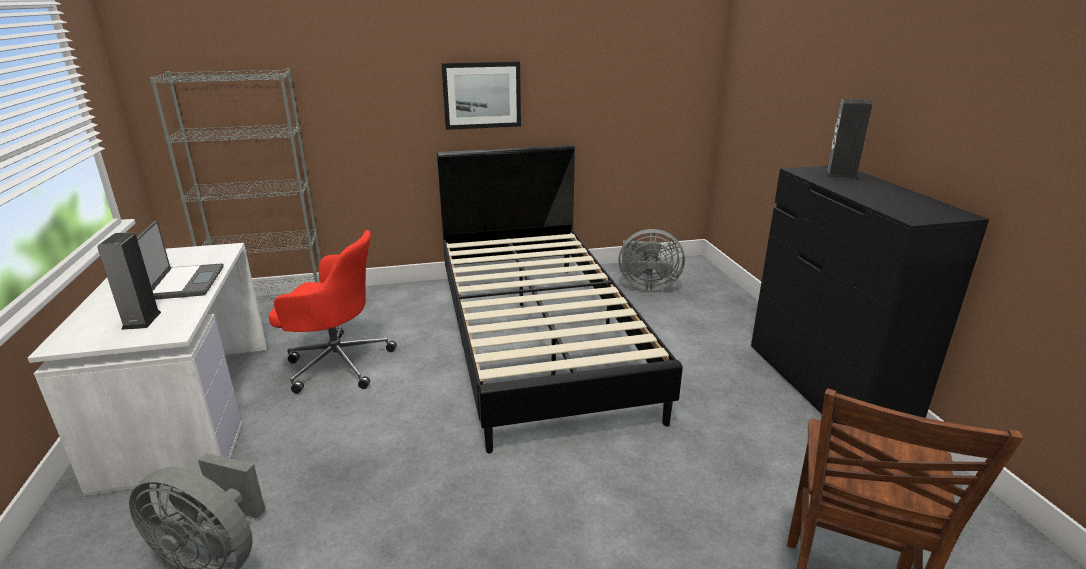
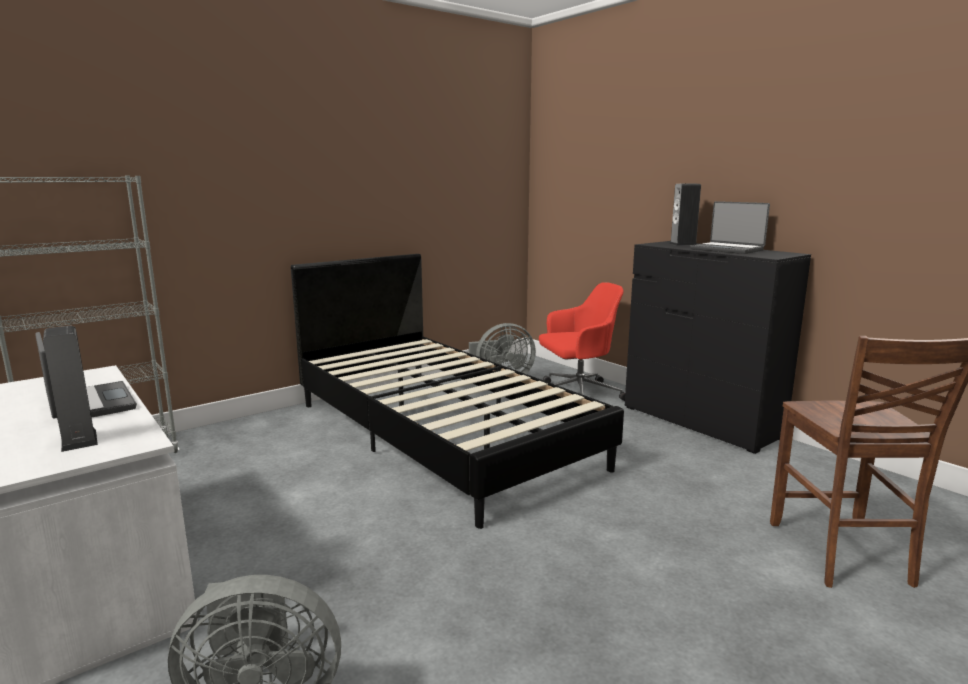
camera: 25 degrees left, 10 degrees down
red office chair [269,230,397,394] -> red office chair moved to [539,282,625,401]
picture [441,62,521,130] -> none
none -> laptop [691,201,770,254]

